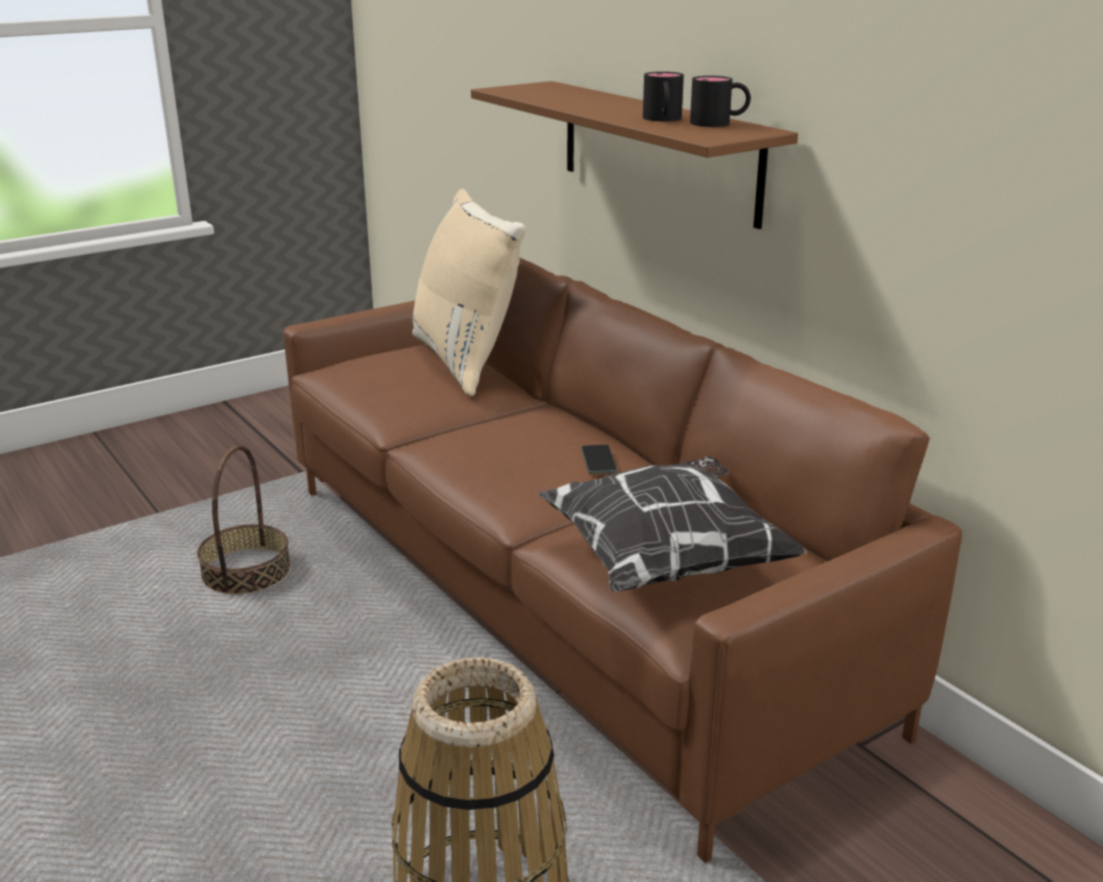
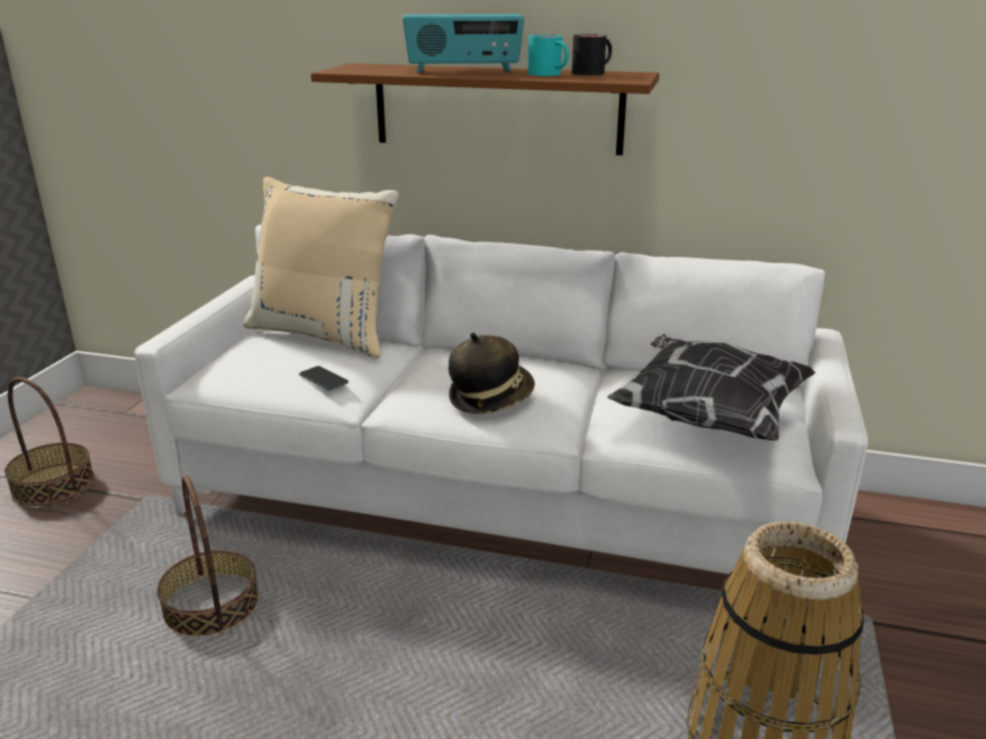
camera: 40 degrees left, 0 degrees up
brown sofa [283,257,962,863] -> white sofa [135,224,868,578]
phone [581,445,617,474] -> phone moved to [299,366,348,390]
black mug [643,72,684,121] -> turquoise mug [528,35,569,76]
none -> basket [4,377,94,506]
none -> radio [403,14,524,72]
none -> hat [448,332,535,414]

